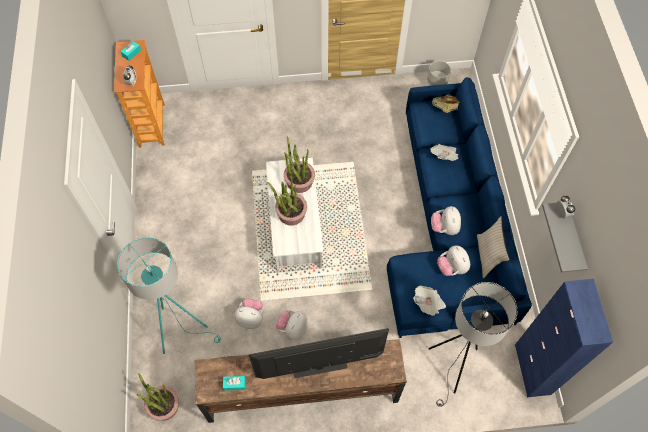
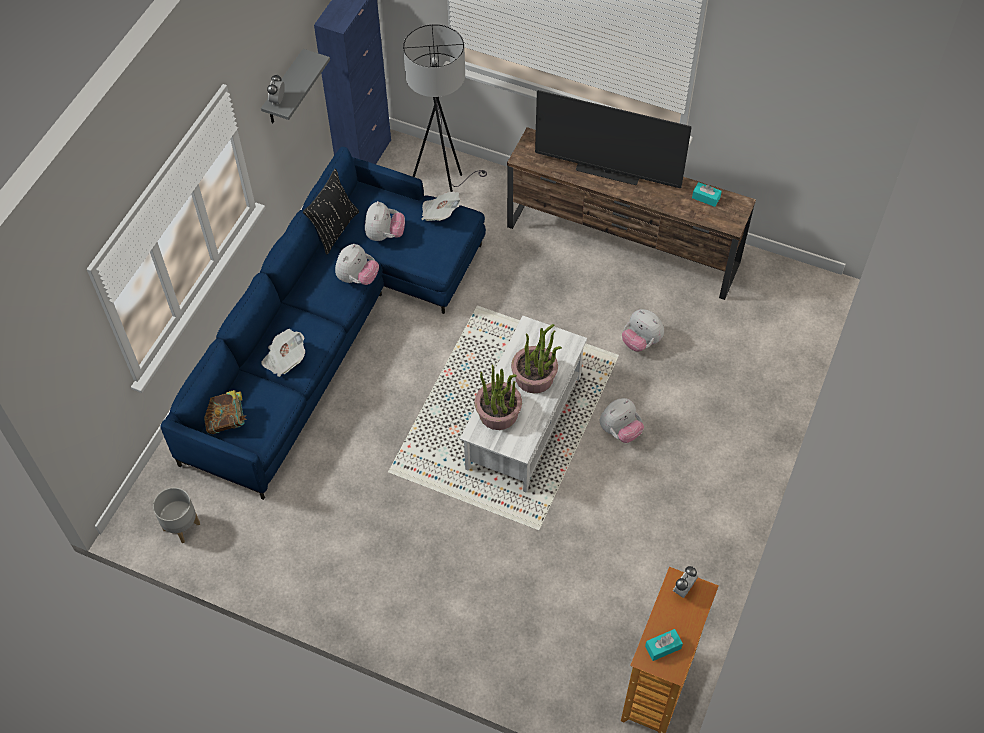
camera: 150 degrees left, 5 degrees down
turquoise floor lamp [117,237,221,354] -> none
potted plant [137,373,179,421] -> none
plush toy [276,310,307,340] -> plush toy moved to [600,398,644,443]
beige pillow [477,216,510,278] -> black pillow [303,168,359,255]

